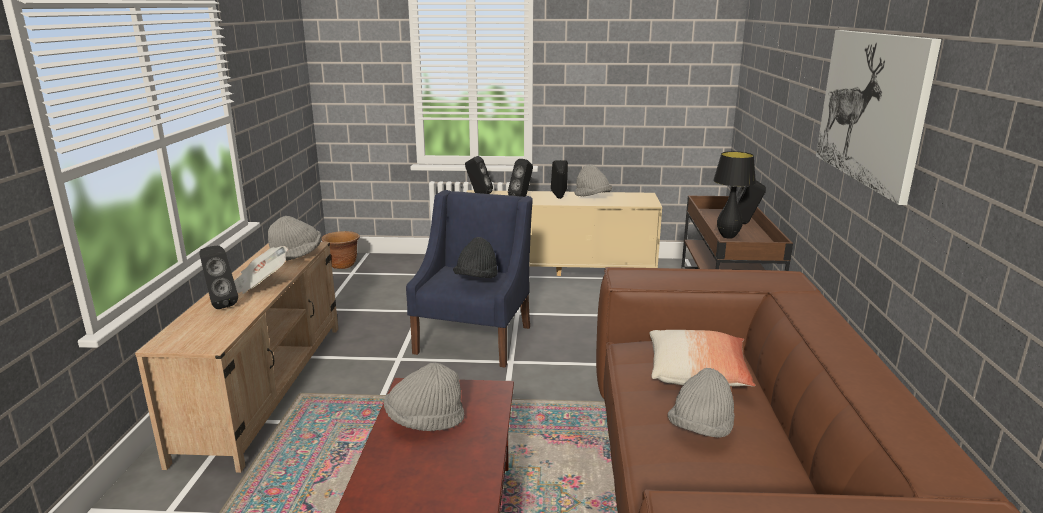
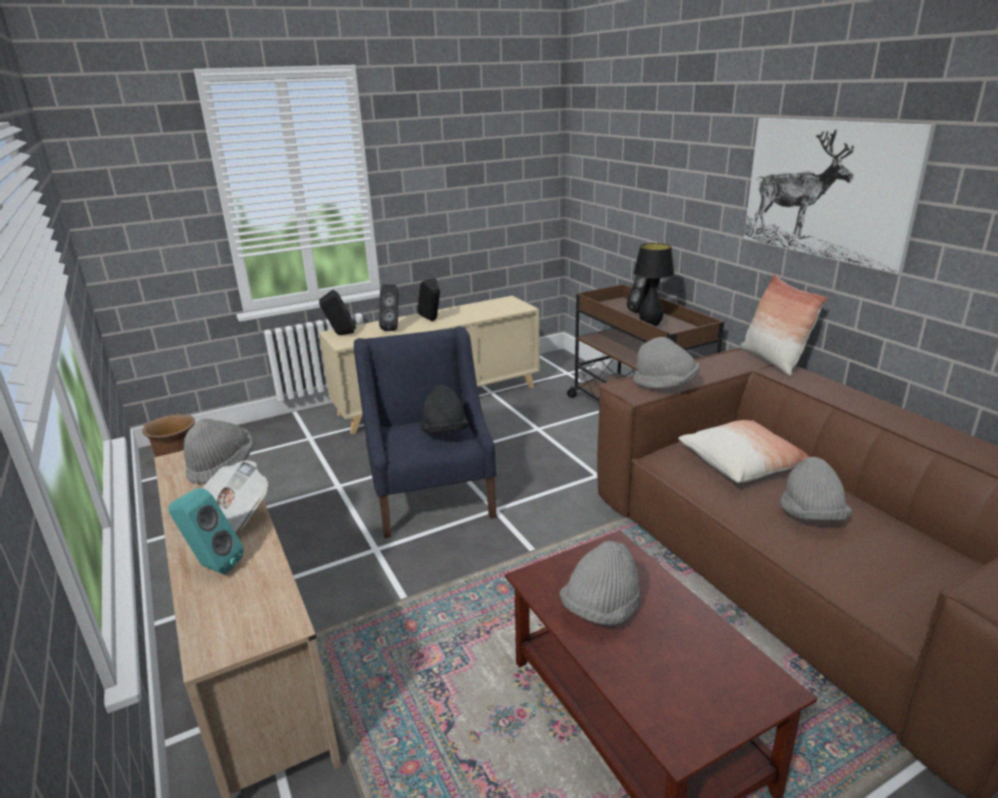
camera: 30 degrees left, 5 degrees up
black speaker [200,245,238,309] -> turquoise speaker [168,488,244,574]
grey hat [574,165,612,196] -> grey hat moved to [634,337,700,389]
none -> pillow [740,274,828,376]

